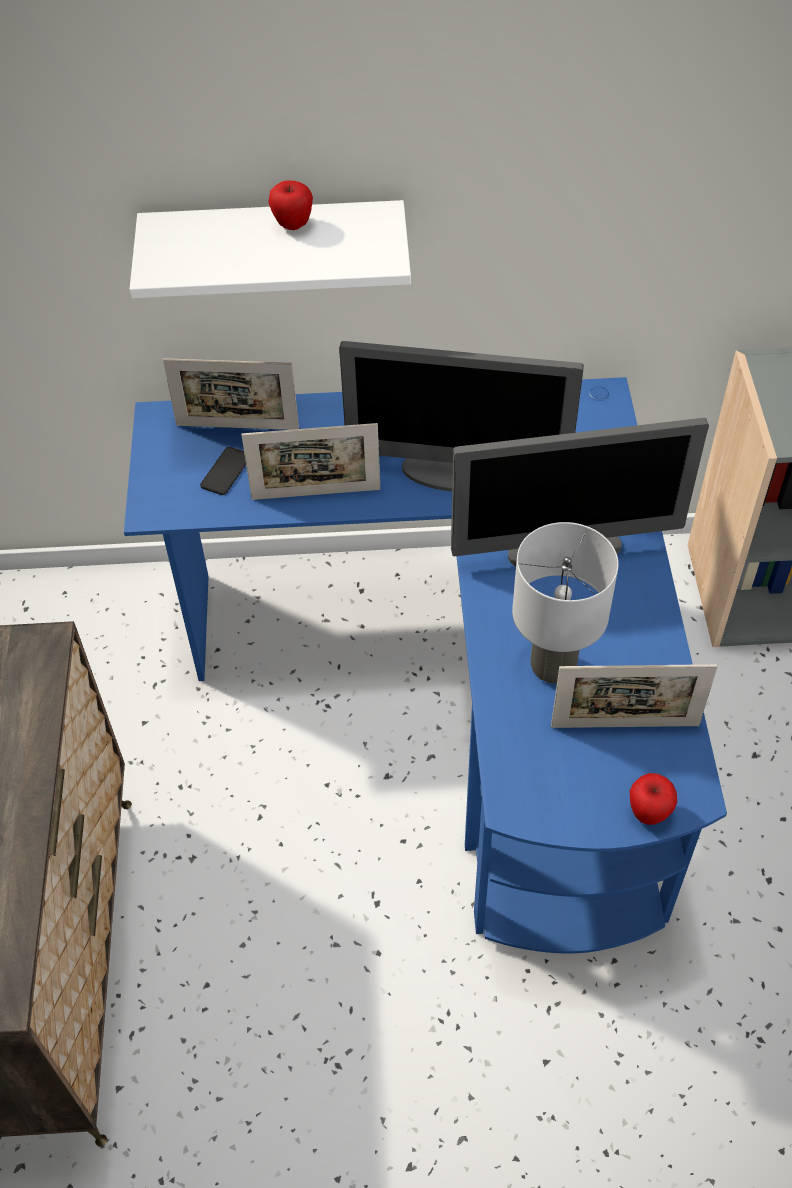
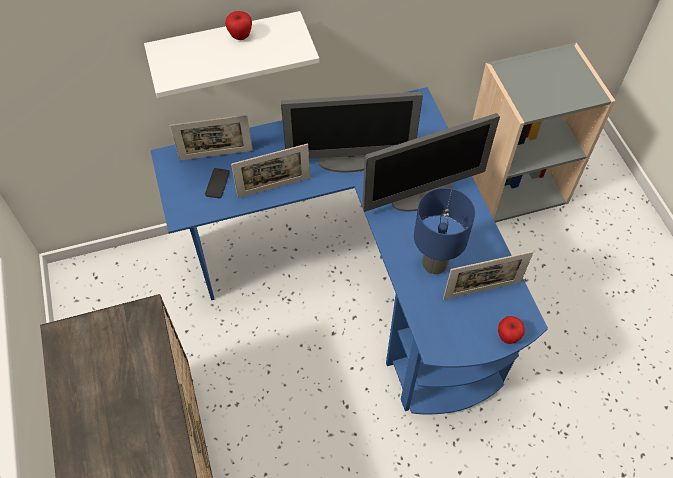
camera: 15 degrees left, 5 degrees up
white table lamp [512,522,619,683] -> blue table lamp [414,188,475,274]

